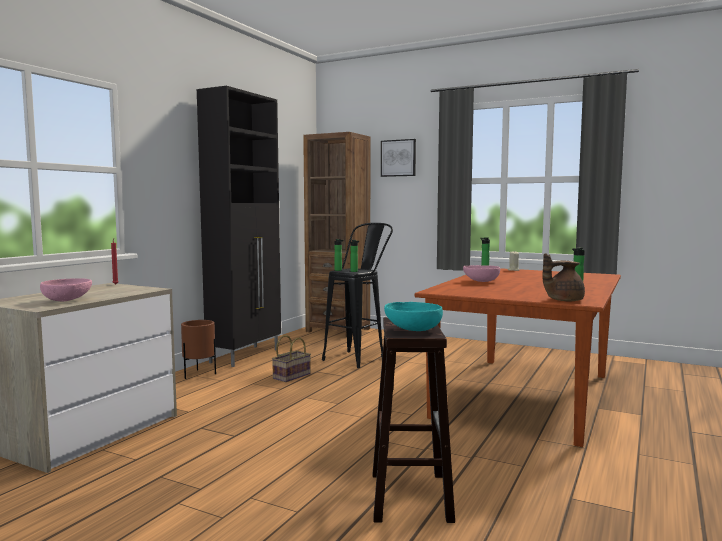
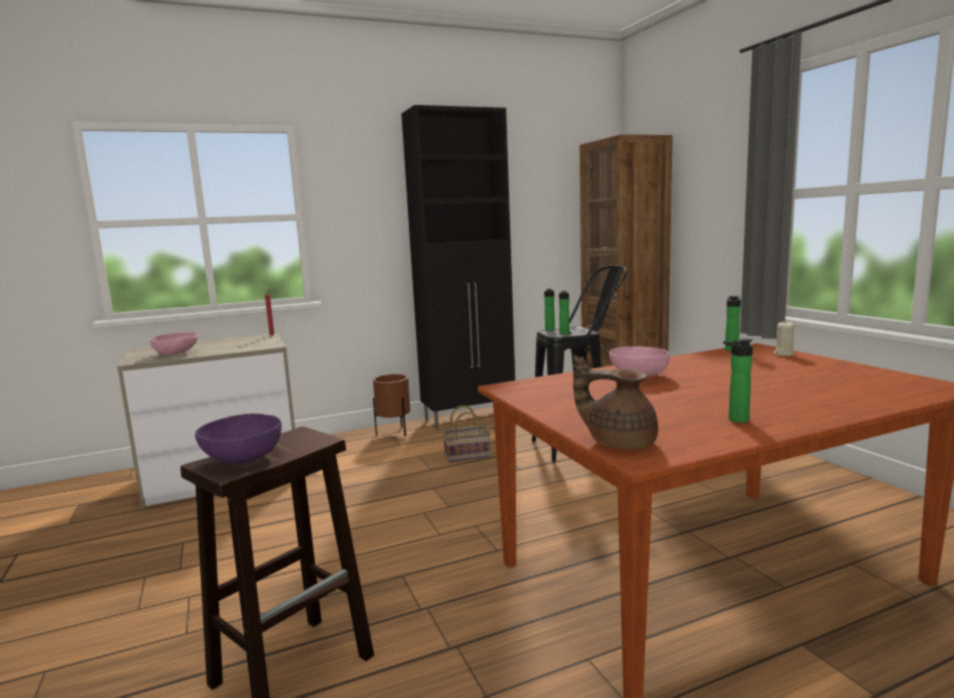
camera: 40 degrees right, 5 degrees up
picture [381,139,416,177] -> none
turquoise bowl [384,302,443,331] -> purple bowl [195,414,282,464]

